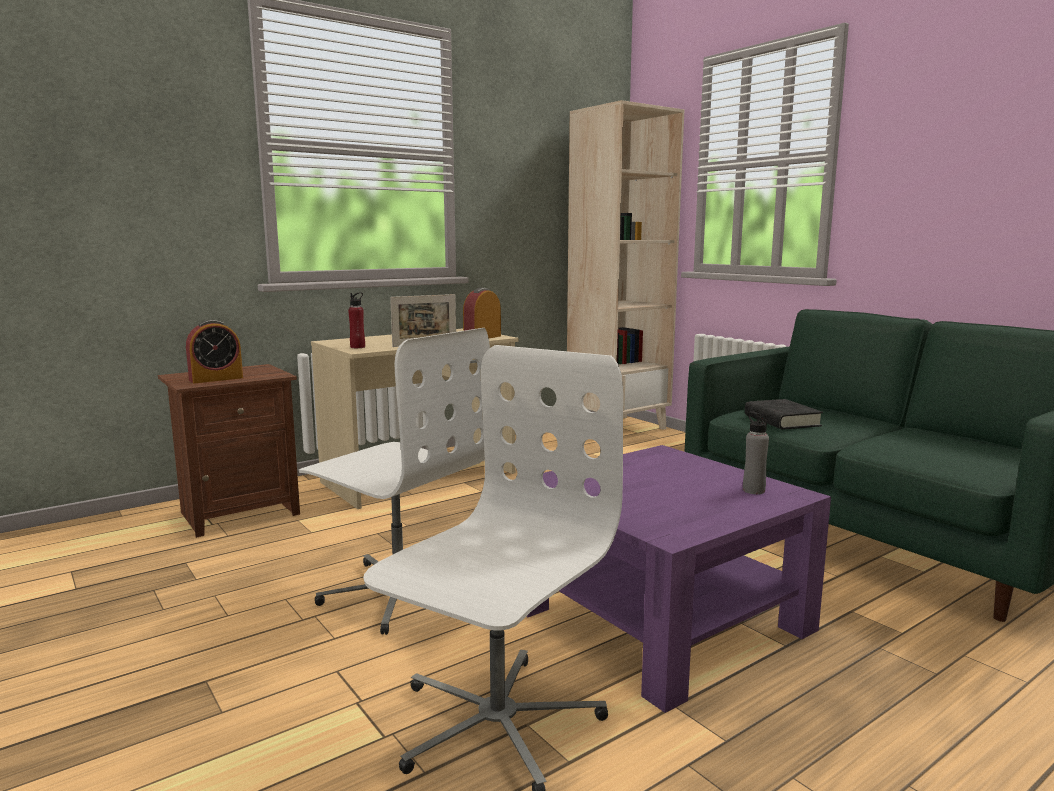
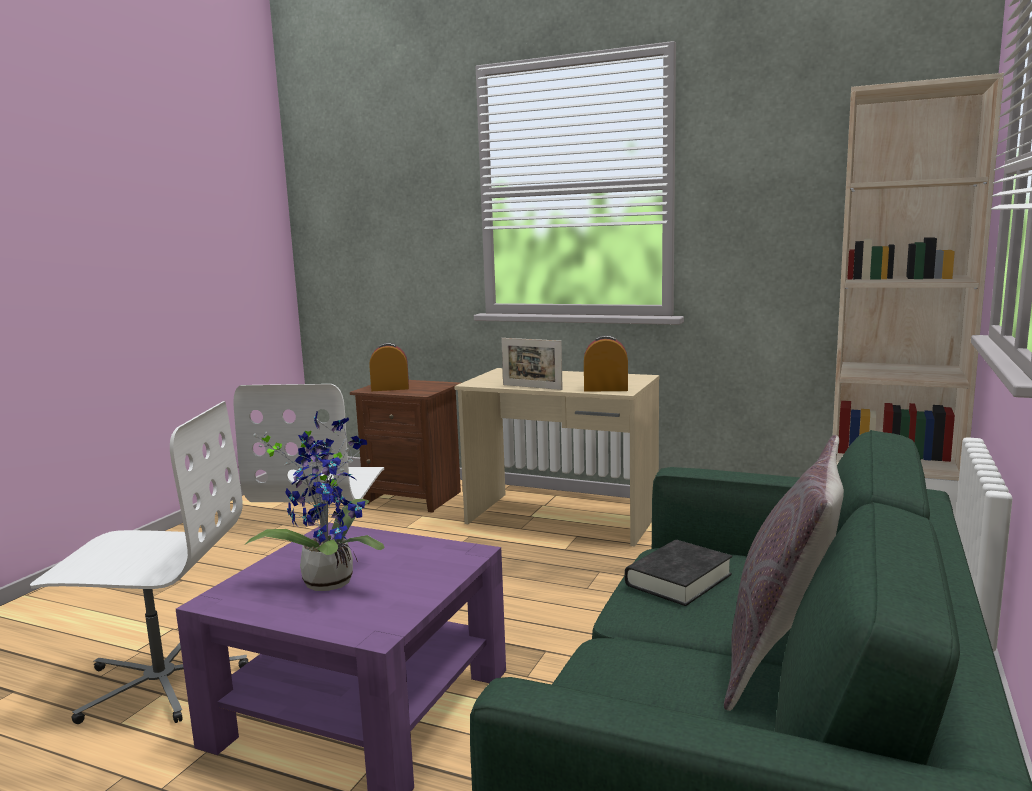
camera: 60 degrees right, 0 degrees up
alarm clock [186,320,243,383] -> alarm clock turned 150 degrees clockwise [369,343,409,391]
red bottle [348,292,365,348] -> none
grey bottle [743,411,769,494] -> none
none -> potted plant [244,411,384,591]
none -> grey pillow [724,435,844,711]

